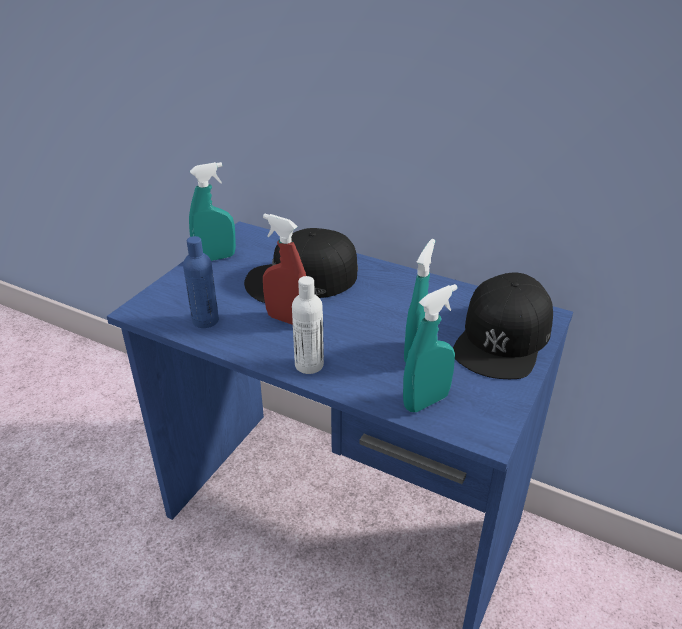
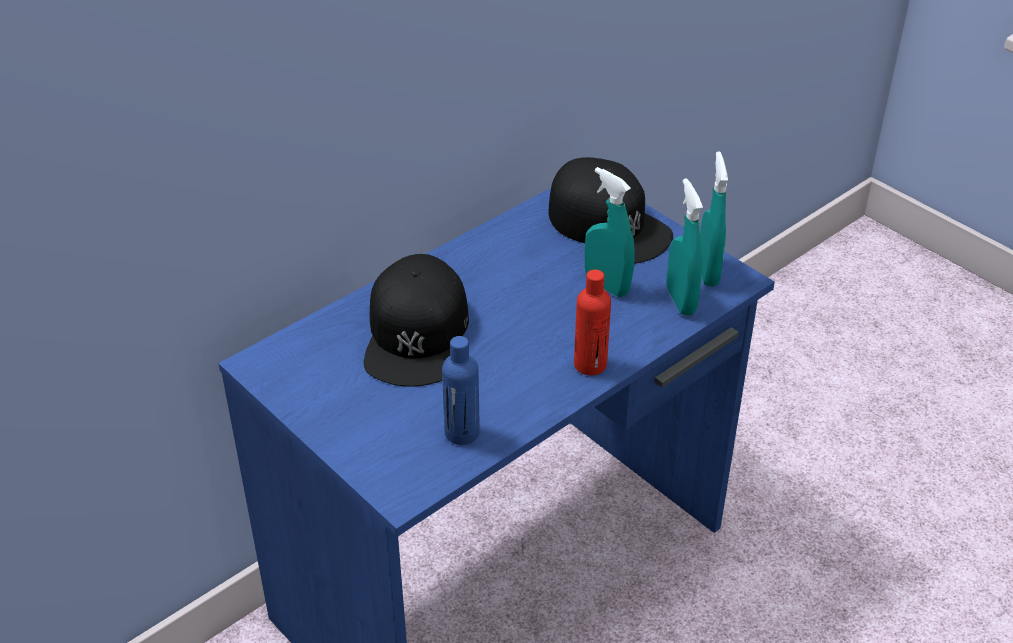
camera: 70 degrees left, 5 degrees up
turquoise spray bottle [189,162,236,261] -> turquoise spray bottle moved to [700,151,728,287]
red spray bottle [263,214,306,325] -> none
white bottle [292,276,324,374] -> red bottle [574,270,611,375]

